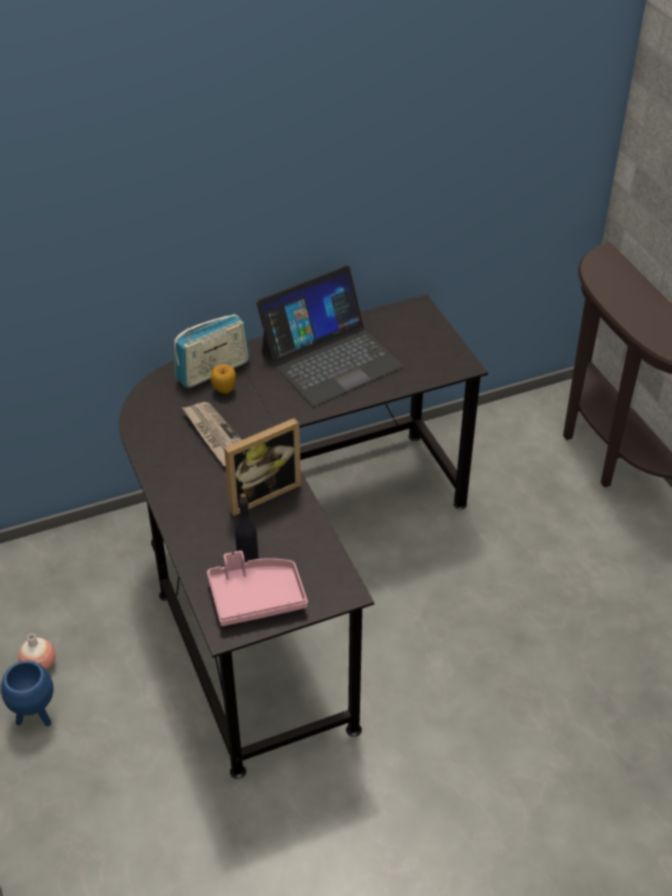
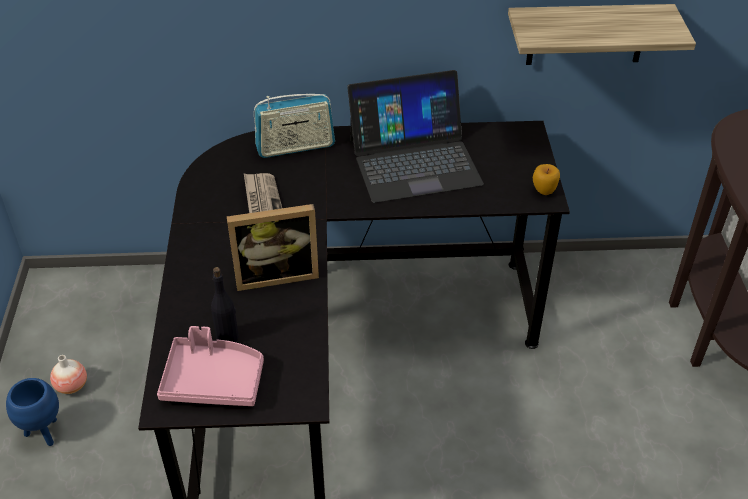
camera: 20 degrees right, 0 degrees up
apple [211,364,236,394] -> apple moved to [533,164,560,195]
none -> shelf [508,4,696,65]

